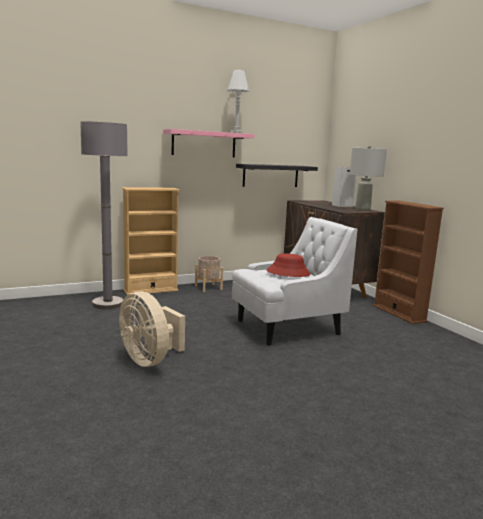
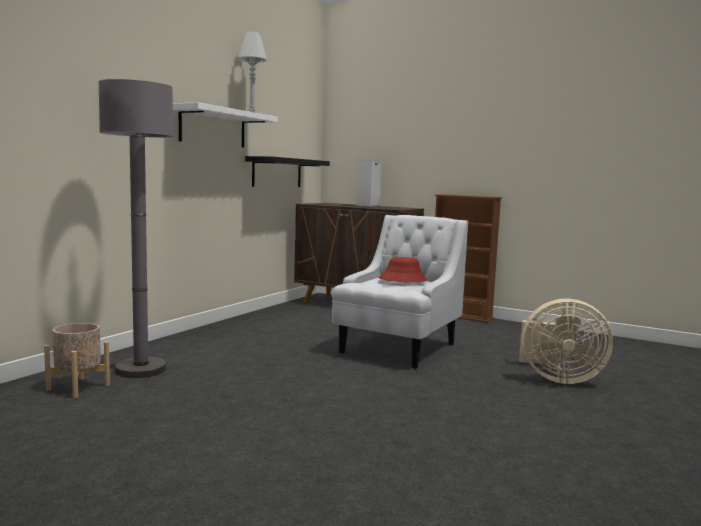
camera: 35 degrees left, 5 degrees down
beige fan [119,291,185,367] -> beige fan moved to [519,299,613,384]
beige bookcase [122,187,180,295] -> none
pink shelf [163,129,254,157] -> white shelf [173,102,278,148]
beige planter [195,256,223,292] -> beige planter moved to [44,323,110,398]
grey table lamp [350,146,387,211] -> none

